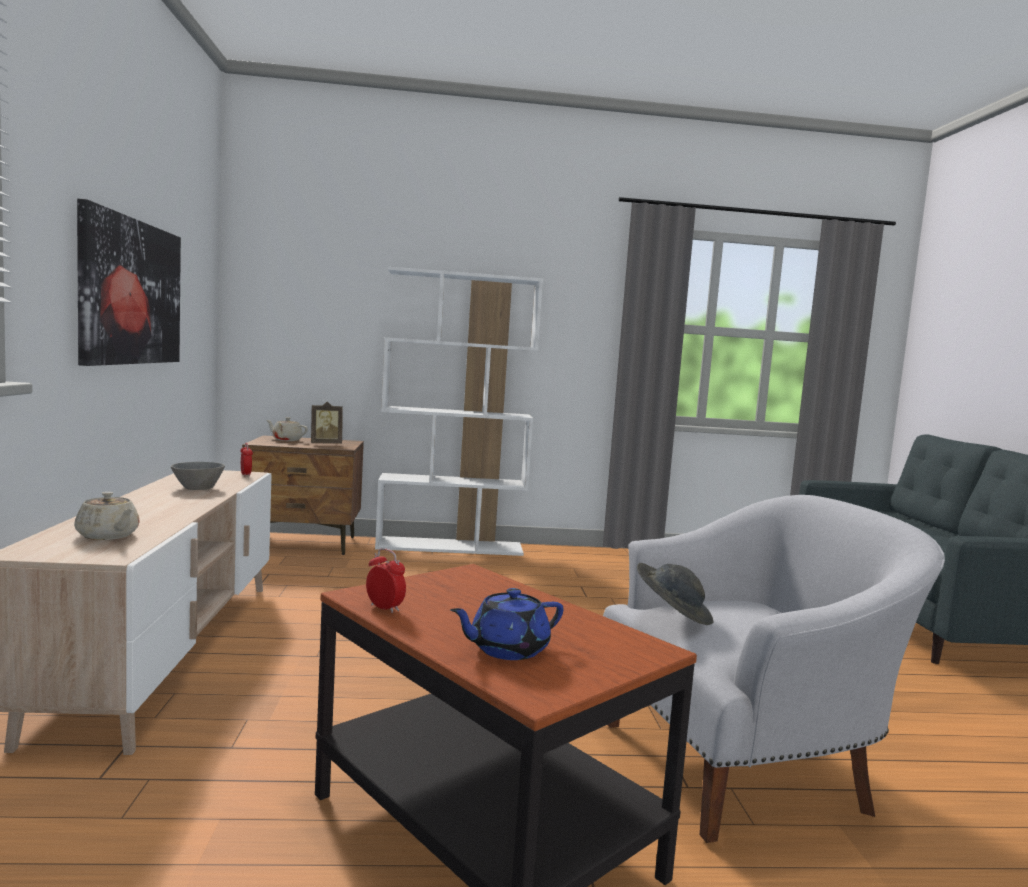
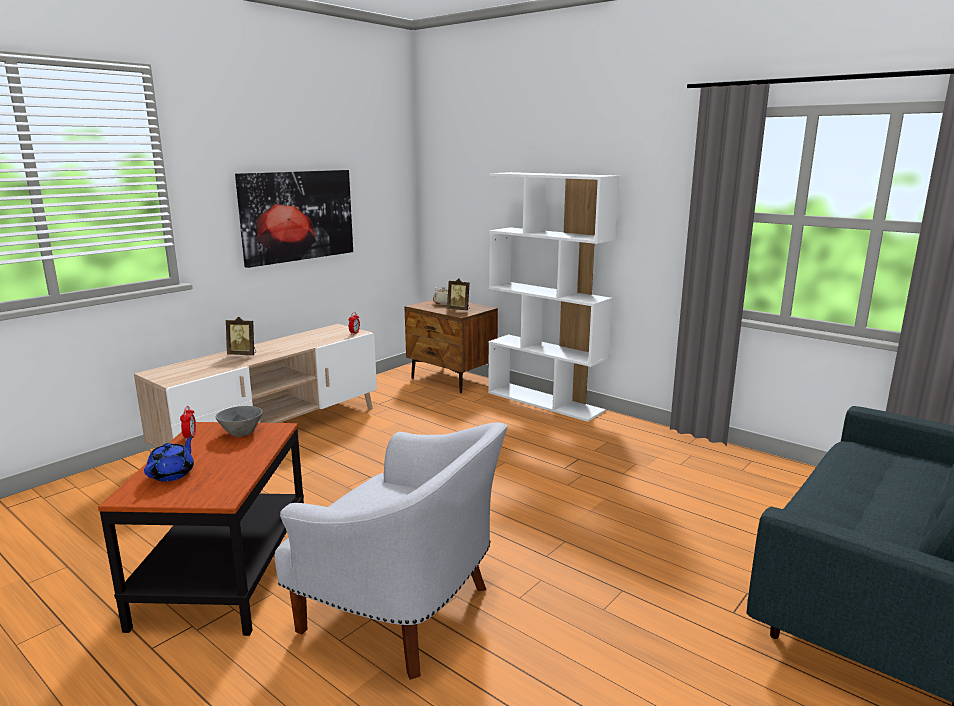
camera: 45 degrees right, 10 degrees up
beige teapot [74,492,140,540] -> none
grey bowl [171,462,225,490] -> grey bowl moved to [216,406,263,437]
blue teapot [450,588,564,660] -> blue teapot turned 90 degrees clockwise [144,436,194,481]
grey hat [637,563,713,625] -> none
none -> picture frame [226,317,256,355]

